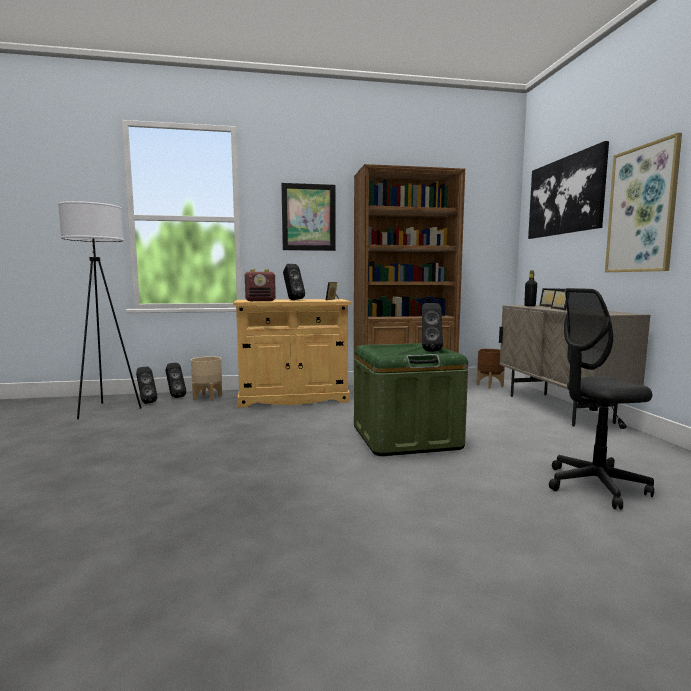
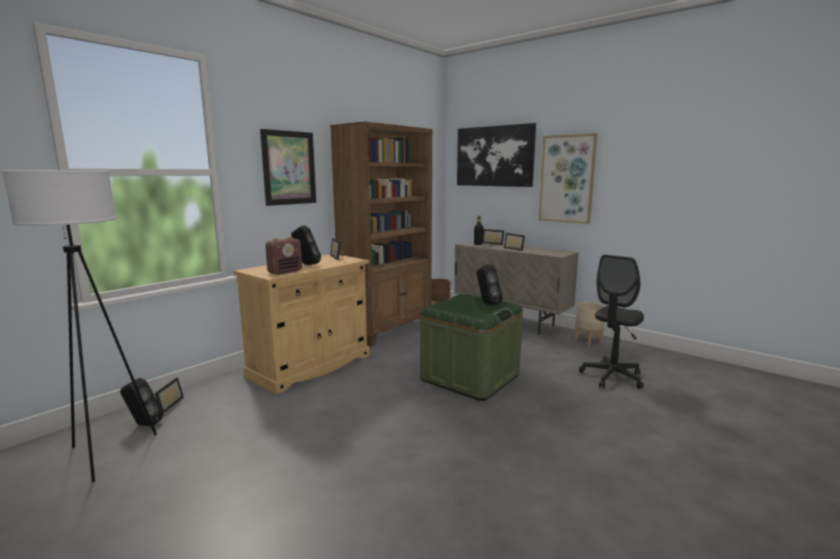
camera: 40 degrees left, 5 degrees up
black speaker [165,363,186,398] -> picture frame [155,377,184,414]
beige planter [191,356,222,401] -> beige planter moved to [574,302,605,346]

